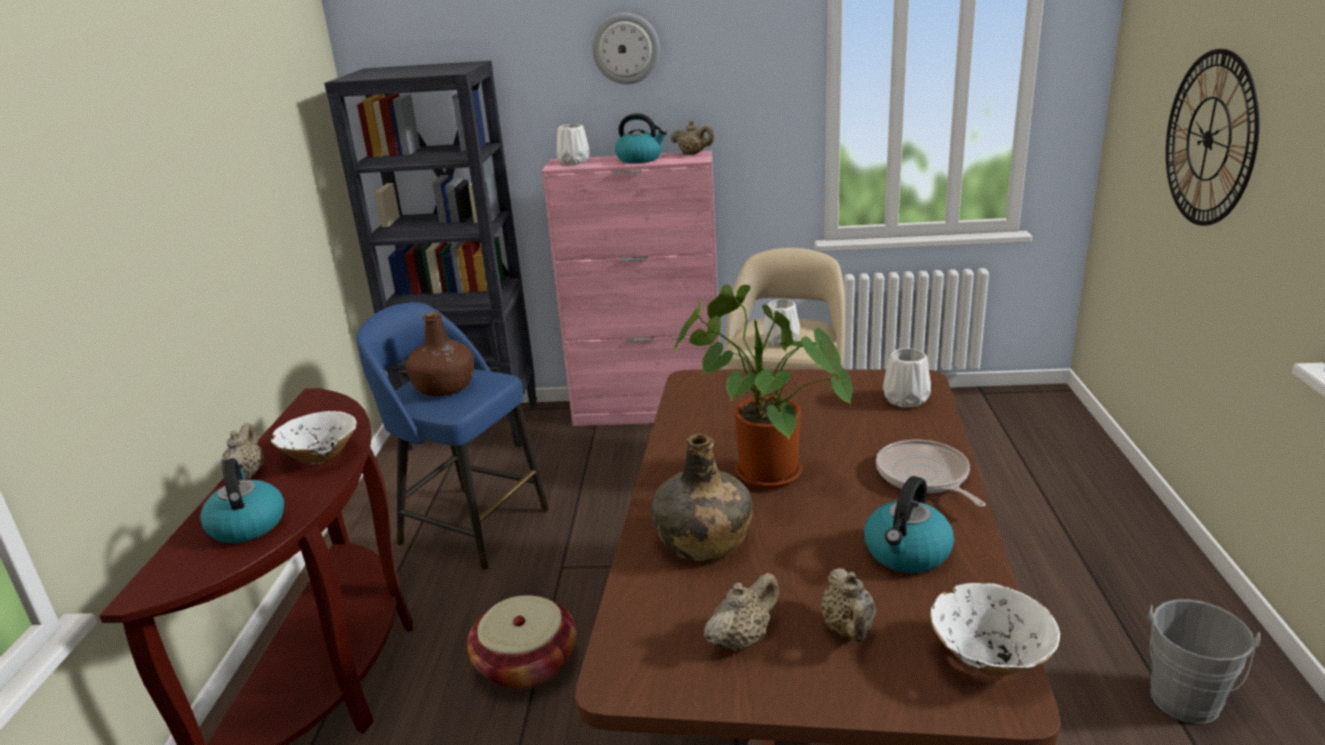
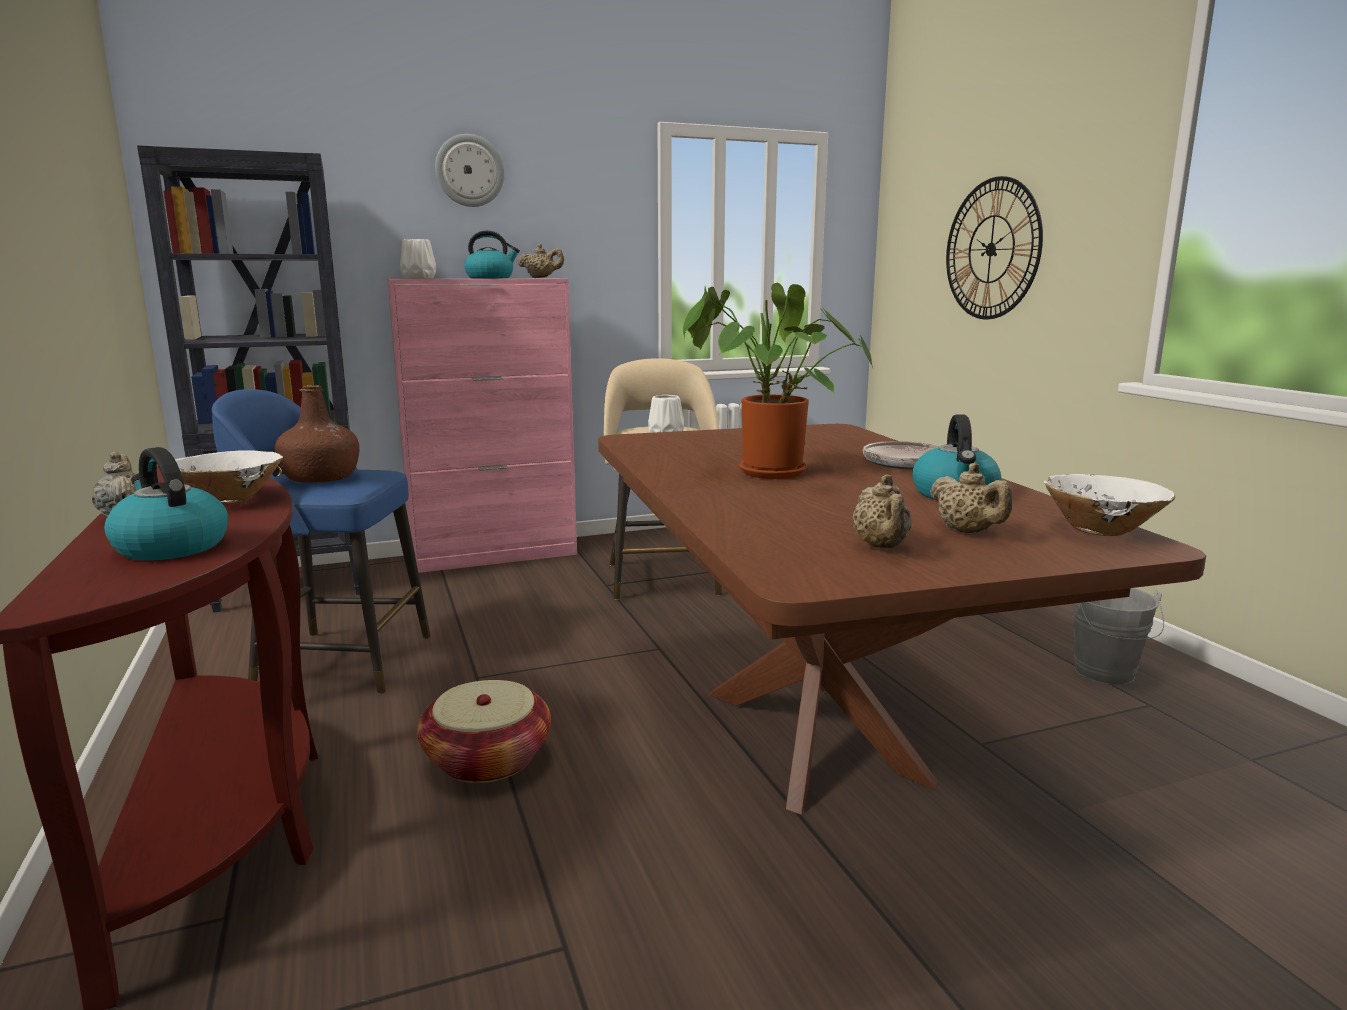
camera: 25 degrees left, 10 degrees down
green bottle [651,433,753,561] -> none
beige teapot [704,573,780,651] -> beige teapot turned 150 degrees clockwise [852,474,912,548]
white vase [883,348,931,408] -> none

